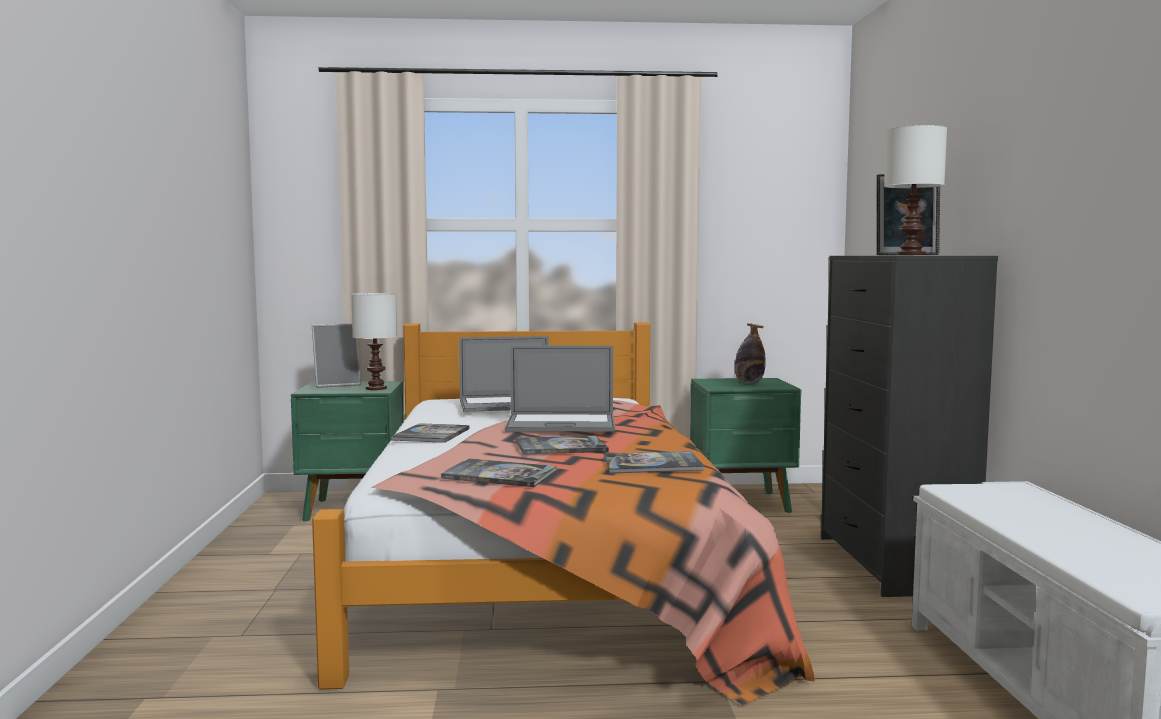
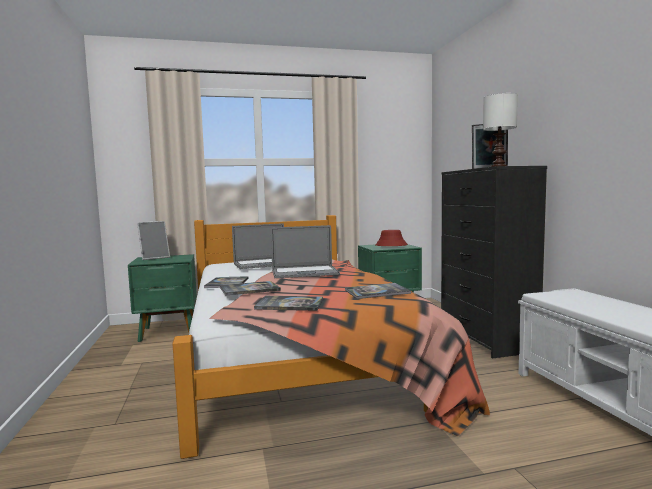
camera: 10 degrees left, 0 degrees up
white table lamp [351,293,397,390] -> none
book [515,436,609,454] -> book moved to [220,281,281,295]
bottle [735,323,766,383] -> red hat [376,230,408,246]

